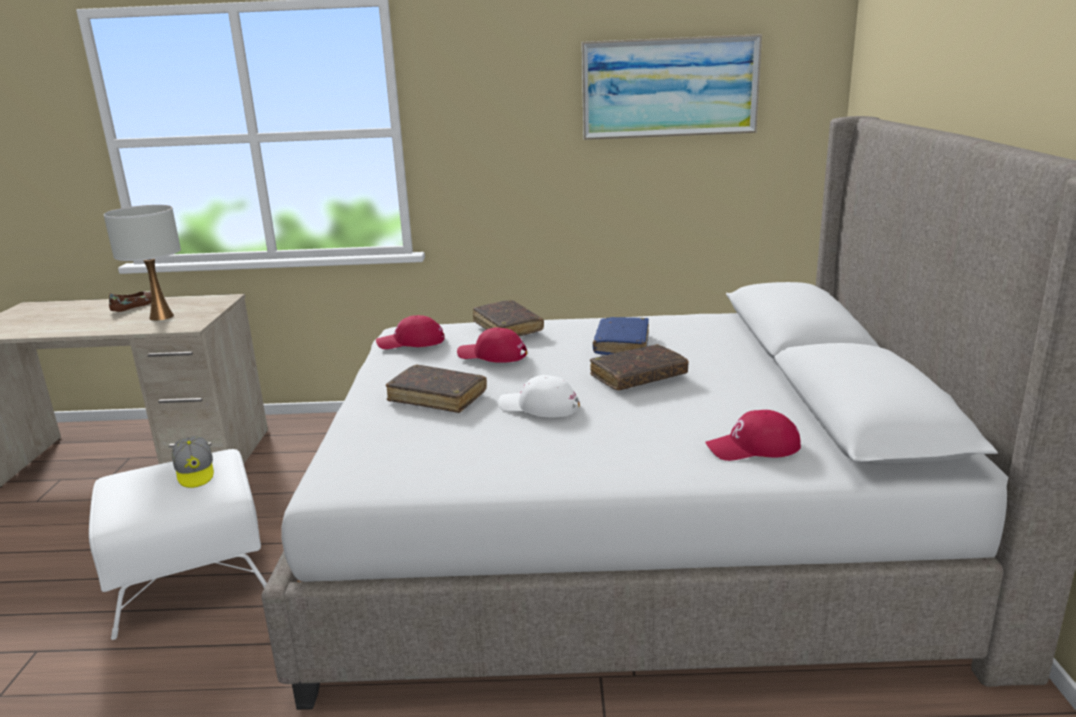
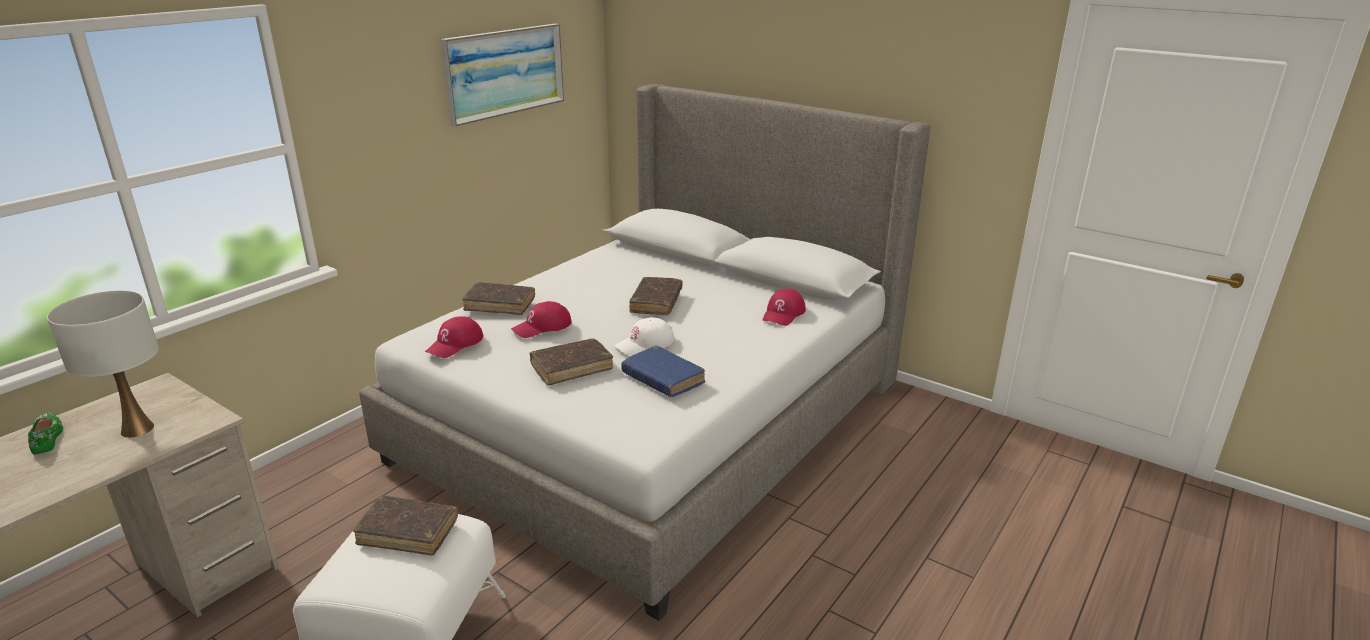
camera: 55 degrees left, 5 degrees up
brown shoe [109,291,151,312] -> green shoe [28,413,63,455]
cap [172,436,214,488] -> brown book [353,495,458,555]
blue book [593,317,649,355] -> blue book moved to [621,346,705,397]

